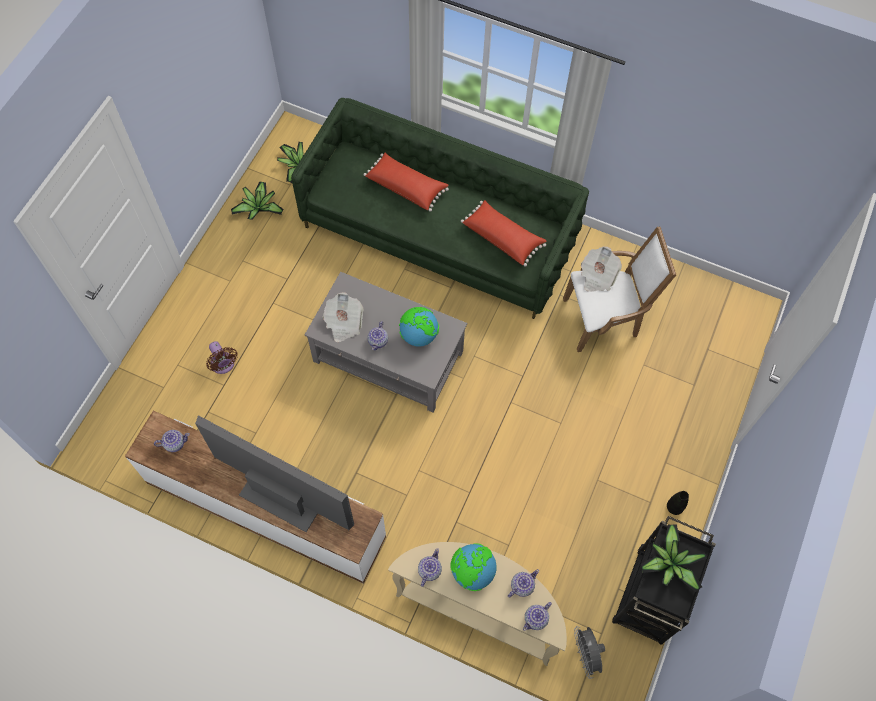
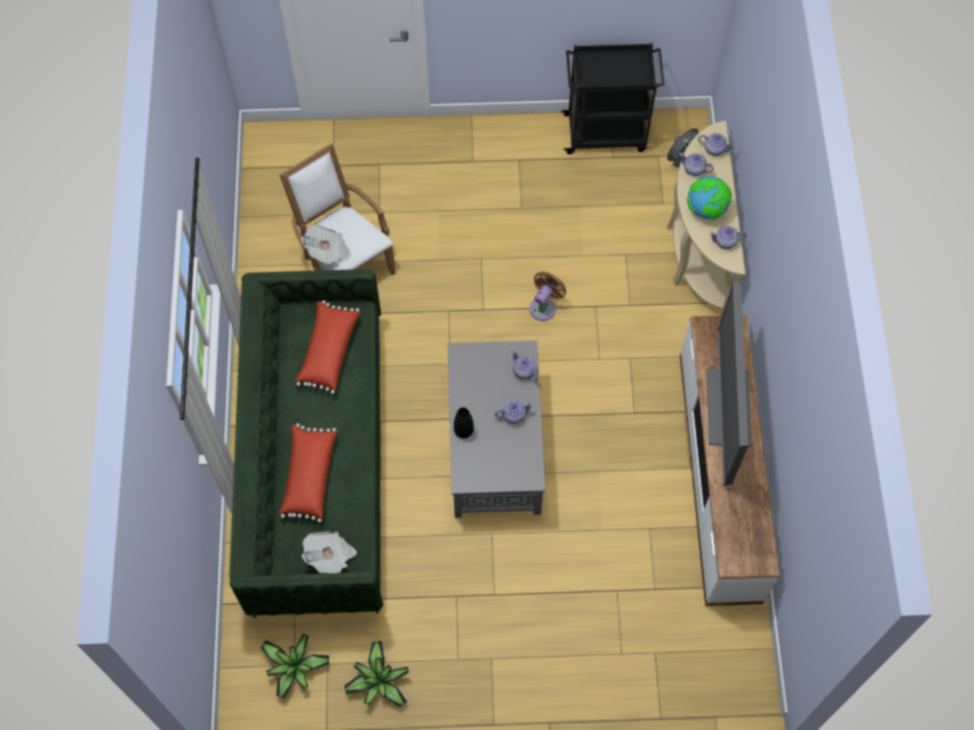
camera: 115 degrees left, 0 degrees up
teapot [154,430,190,452] -> teapot moved to [512,351,538,381]
brown fan [206,341,238,374] -> brown fan moved to [530,272,566,321]
newspaper [323,292,364,342] -> newspaper moved to [302,532,357,573]
globe [399,307,439,346] -> none
potted plant [641,524,707,592] -> none
black vase [667,491,689,515] -> black vase moved to [454,407,474,438]

